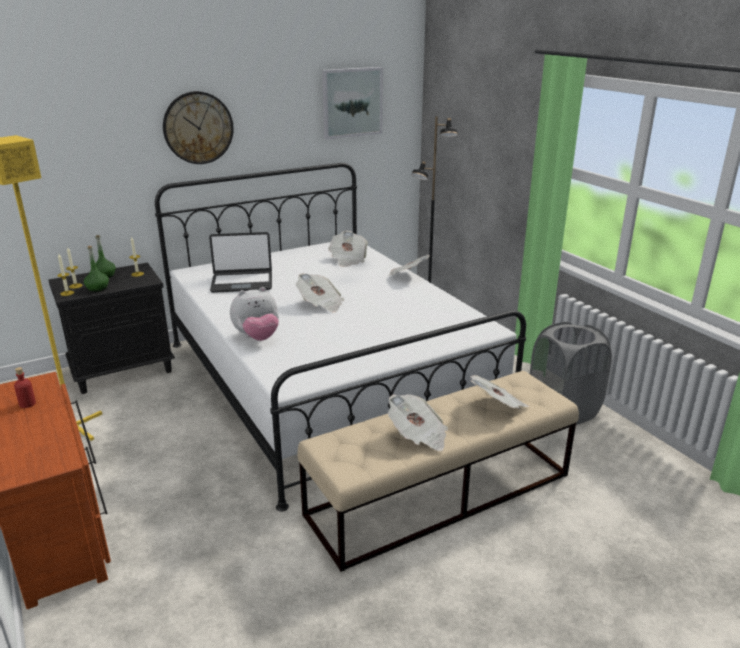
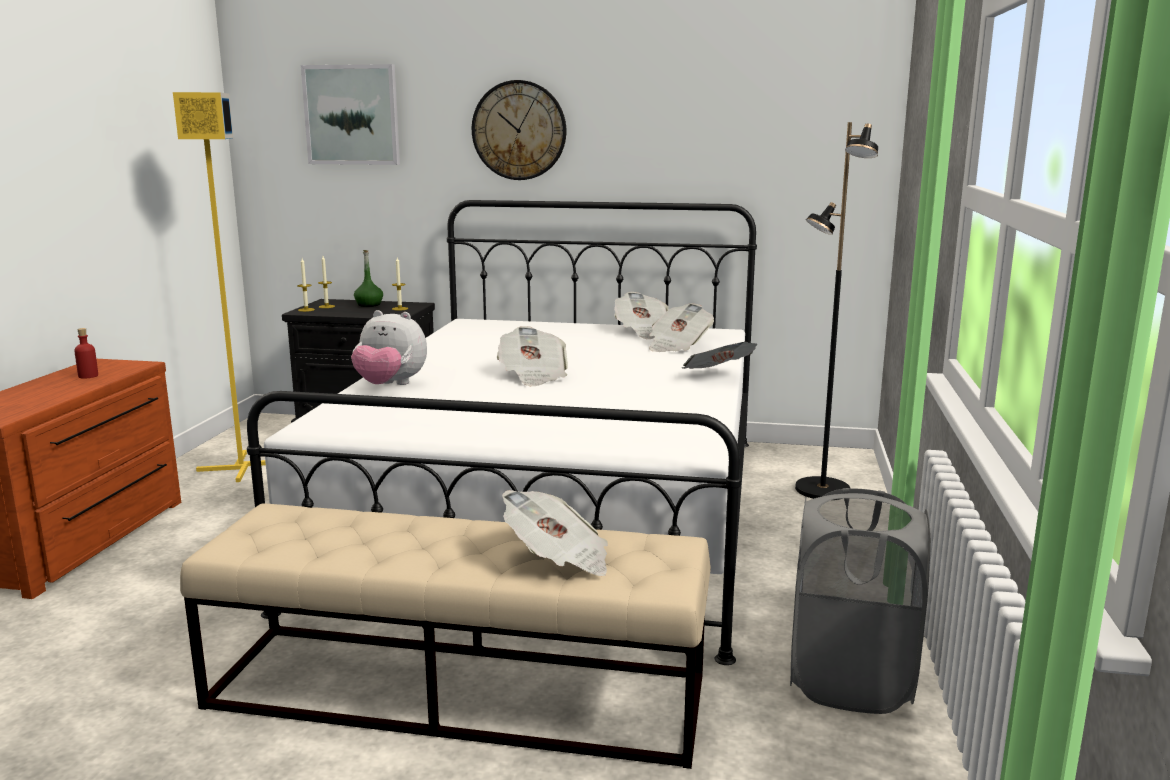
camera: 40 degrees right, 10 degrees down
green bottle [84,246,109,292] -> none
laptop [209,232,272,293] -> none
picture [322,67,383,139] -> picture moved to [301,64,400,165]
newspaper [388,394,448,452] -> newspaper moved to [614,292,669,339]

